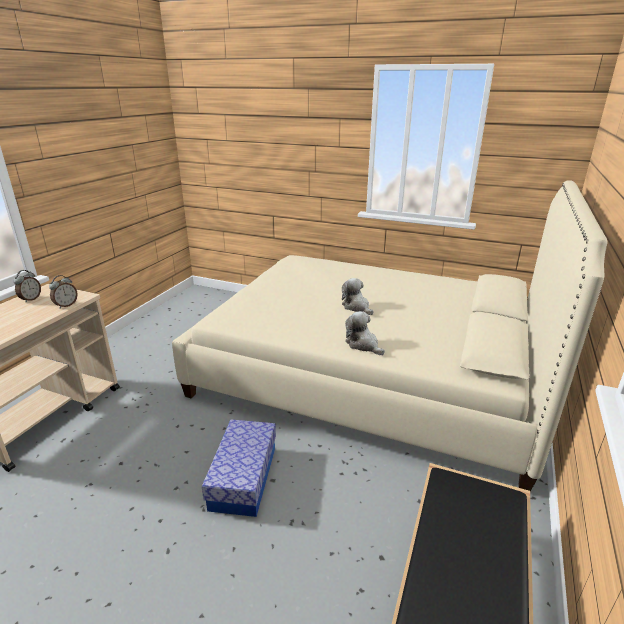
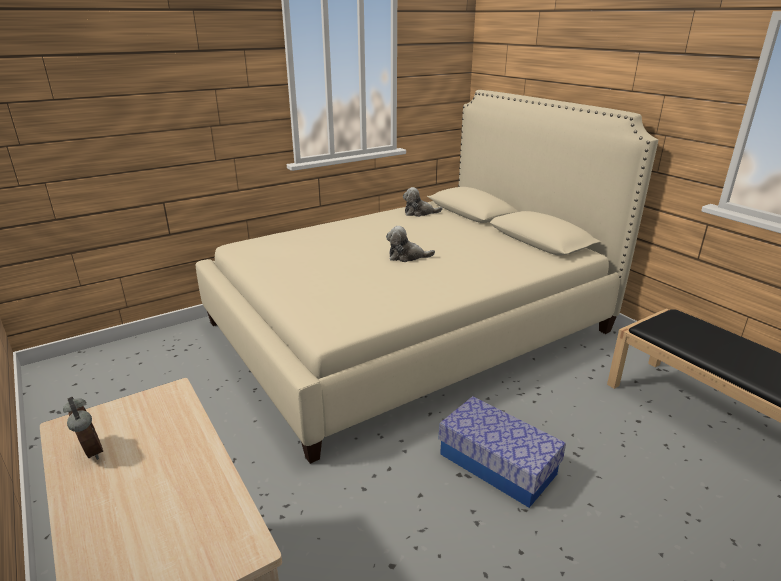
camera: 55 degrees left, 0 degrees up
alarm clock [49,275,78,309] -> none
plush toy [345,311,385,355] -> plush toy moved to [403,187,442,217]

